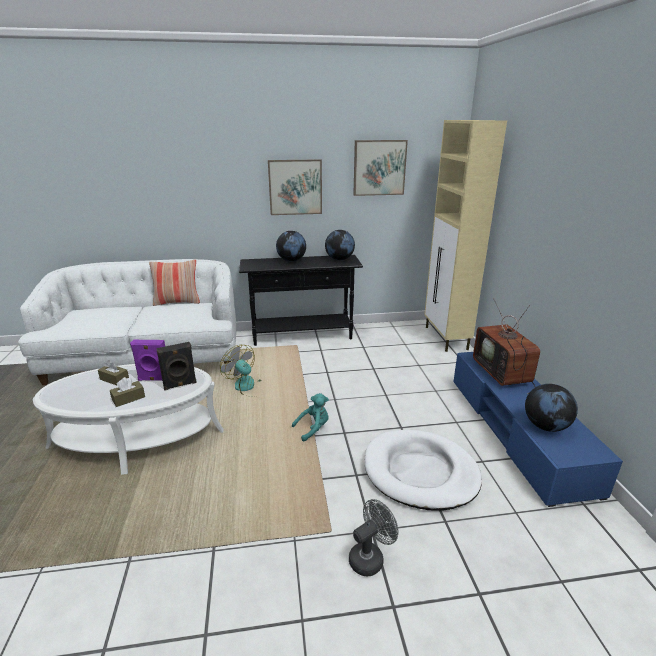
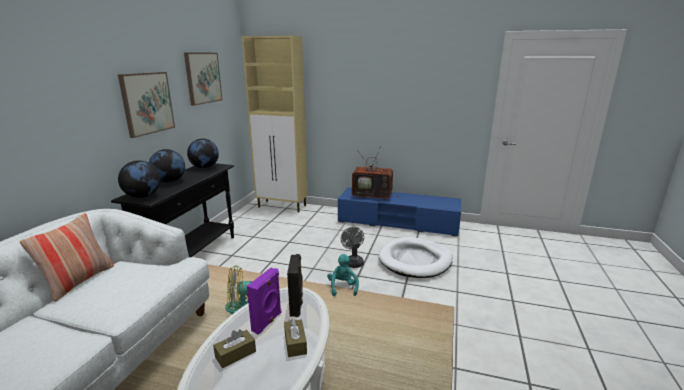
camera: 65 degrees left, 5 degrees down
grey fan [349,499,399,576] -> grey fan moved to [341,227,364,268]
globe [525,384,578,432] -> globe moved to [118,160,160,198]

